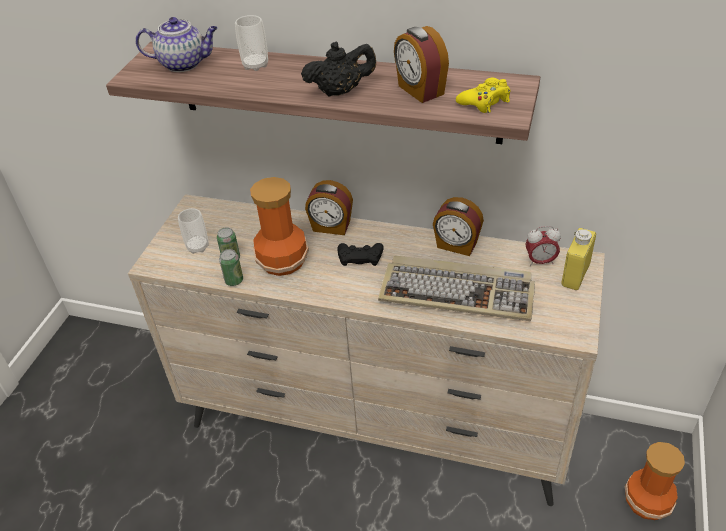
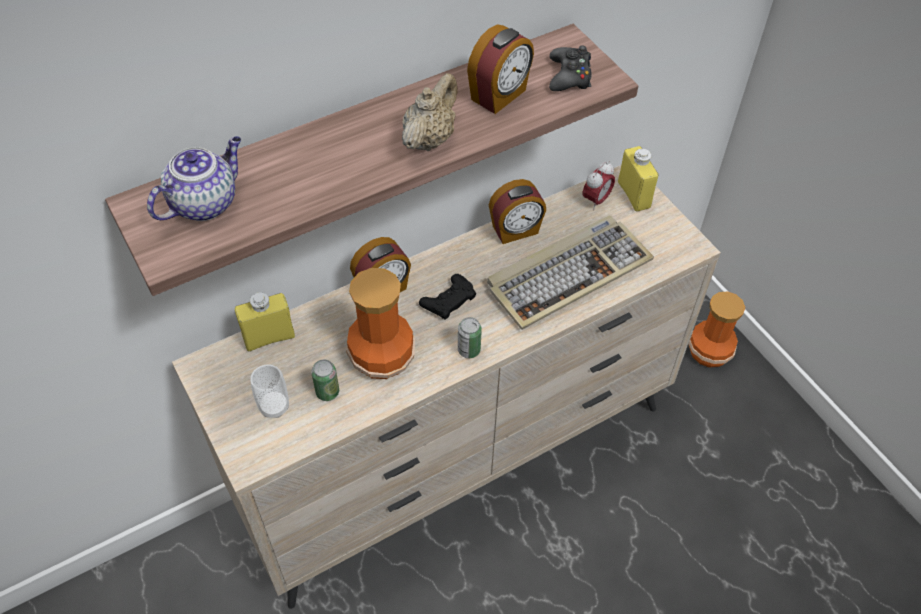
camera: 50 degrees left, 10 degrees up
can [219,249,243,286] -> can moved to [458,317,482,358]
cup [235,15,268,71] -> none
black teapot [301,42,376,96] -> beige teapot [402,73,458,151]
alarm clock [394,26,449,103] -> alarm clock turned 60 degrees counterclockwise [467,25,534,114]
yellow game controller [456,78,511,113] -> black game controller [549,45,591,91]
none -> yellow bottle [235,292,295,352]

